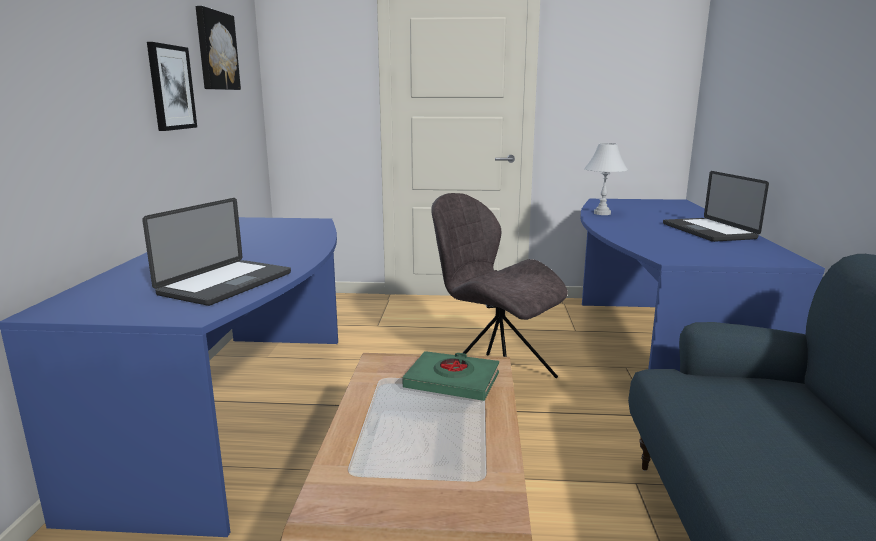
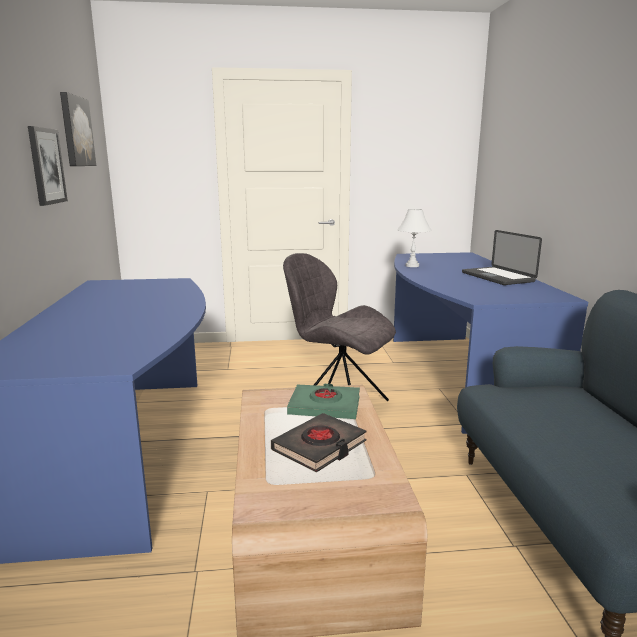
camera: 10 degrees left, 0 degrees up
laptop [142,198,291,306] -> none
none -> black book [271,413,367,473]

